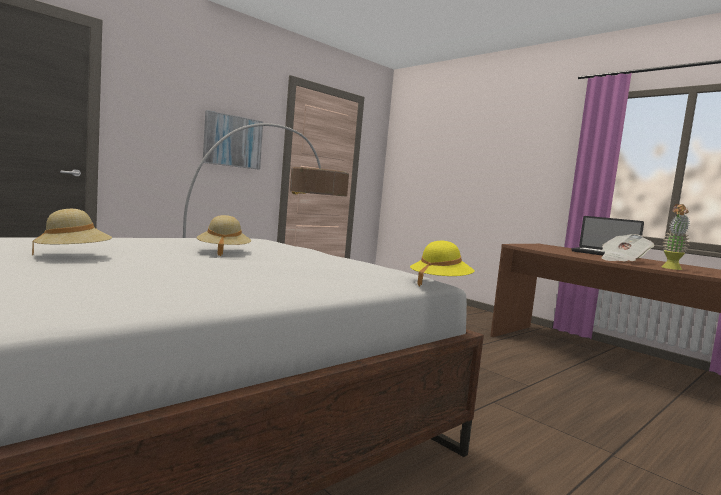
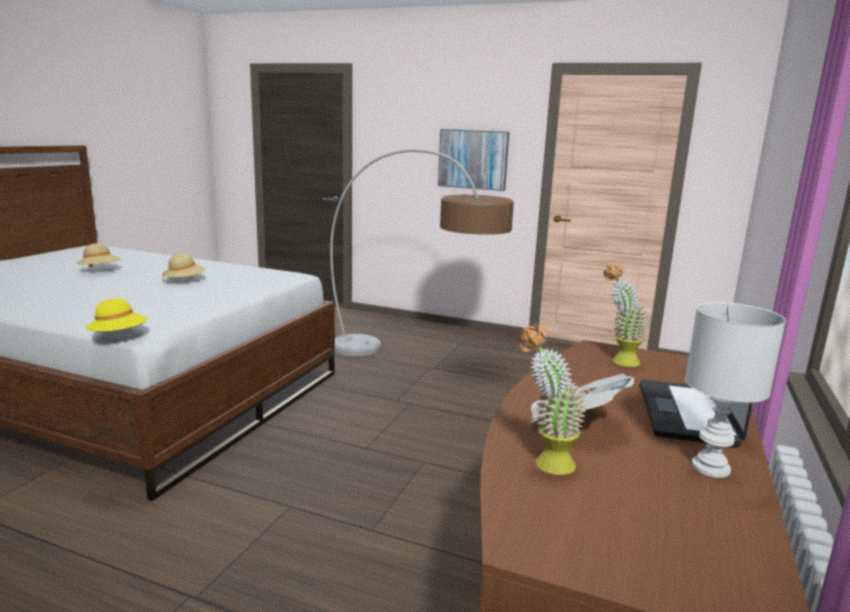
camera: 65 degrees right, 10 degrees up
none -> potted plant [604,264,648,367]
none -> white table lamp [685,302,786,478]

